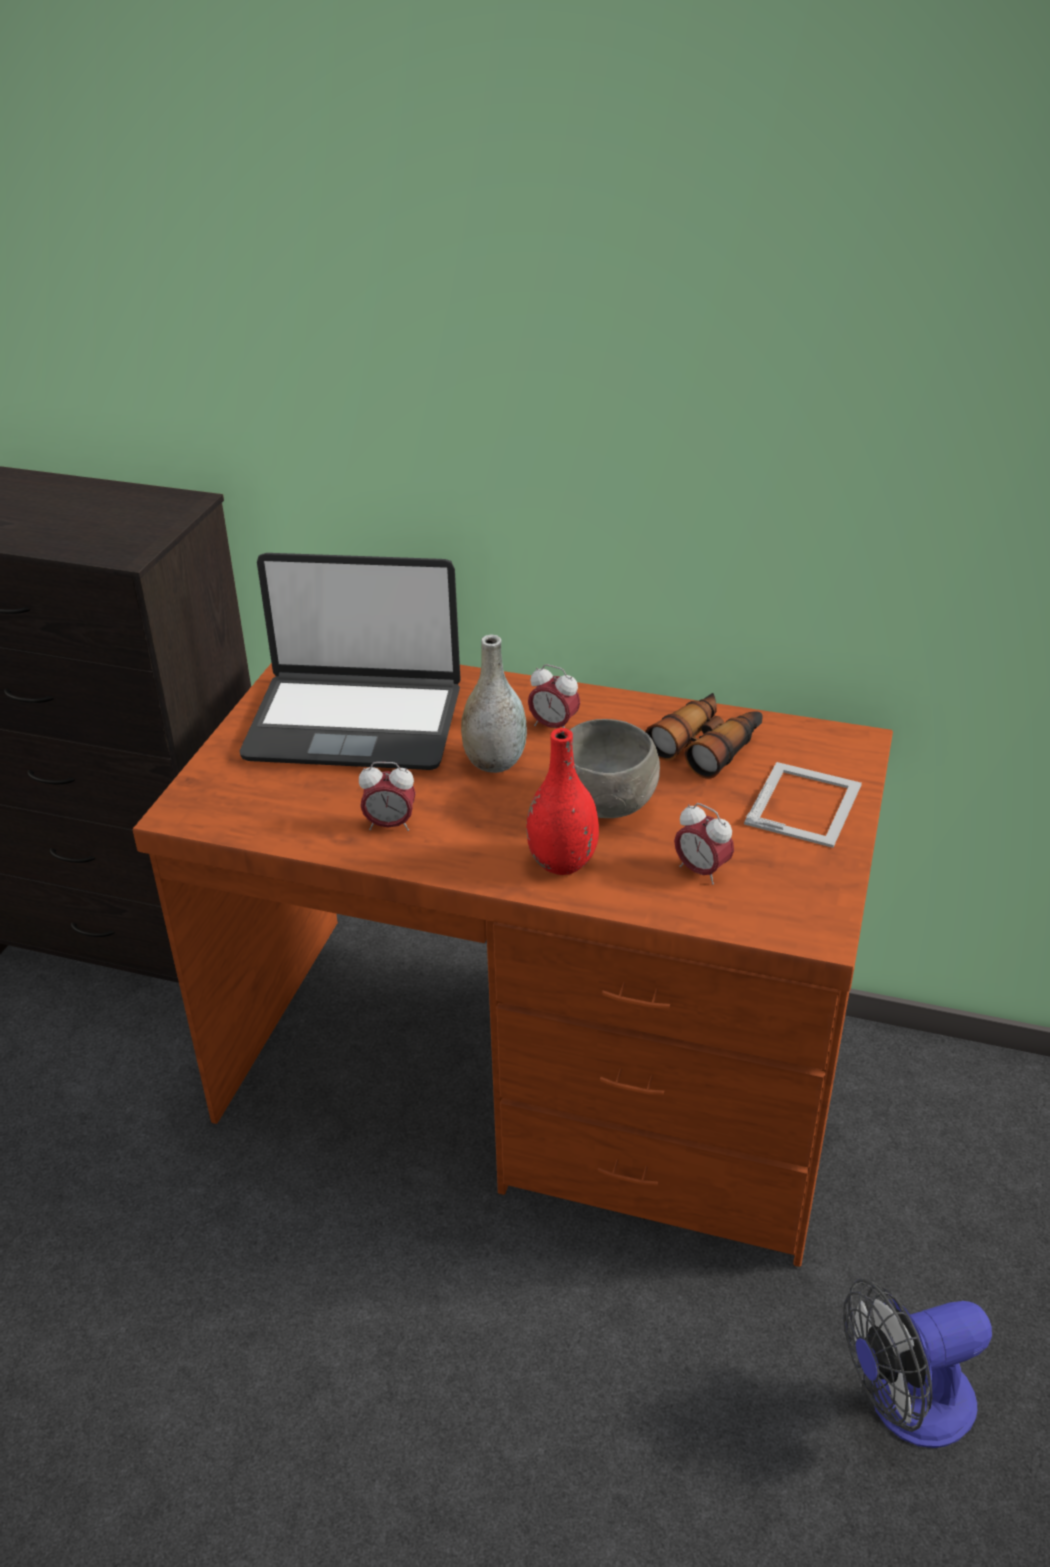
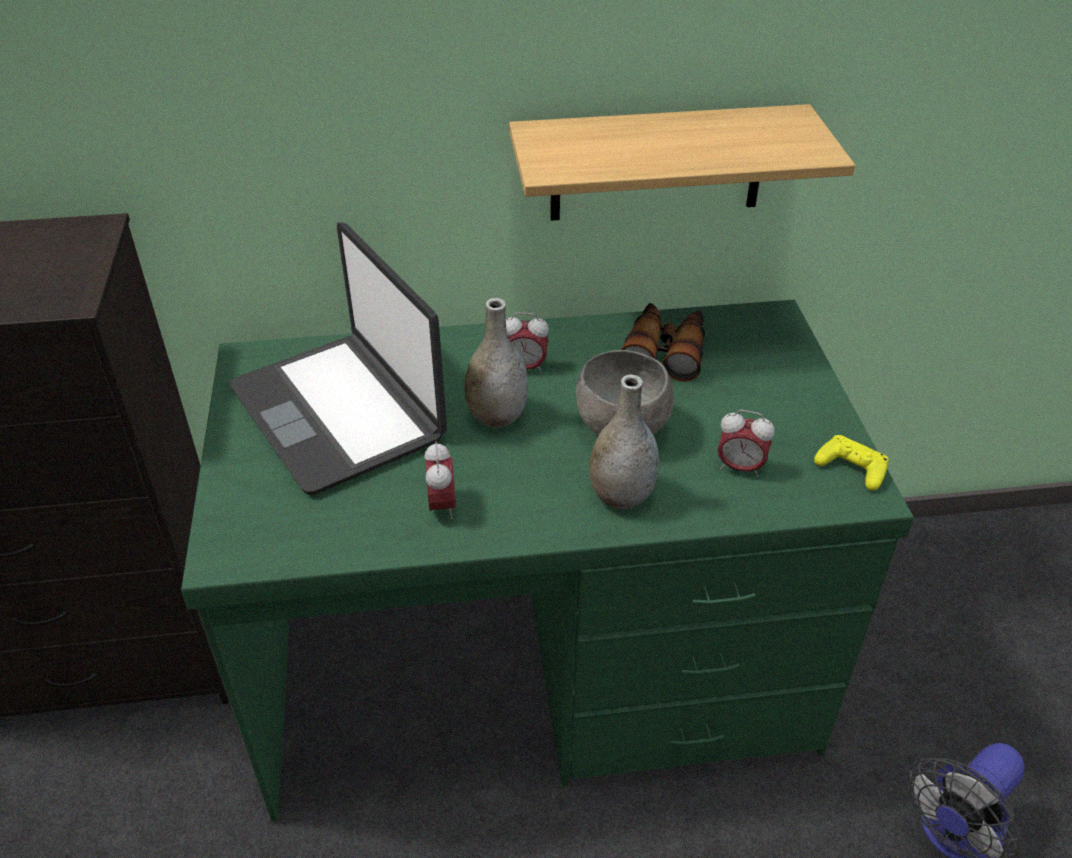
camera: 25 degrees left, 5 degrees up
brown desk [133,663,893,1267] -> green desk [181,299,914,822]
laptop [240,553,461,770] -> laptop turned 75 degrees clockwise [230,223,447,495]
alarm clock [359,762,416,831] -> alarm clock turned 75 degrees counterclockwise [424,441,456,520]
red vase [526,728,599,875] -> grey vase [590,374,659,509]
picture frame [744,762,862,848] -> none
none -> shelf [509,104,855,221]
none -> yellow game controller [814,435,888,491]

